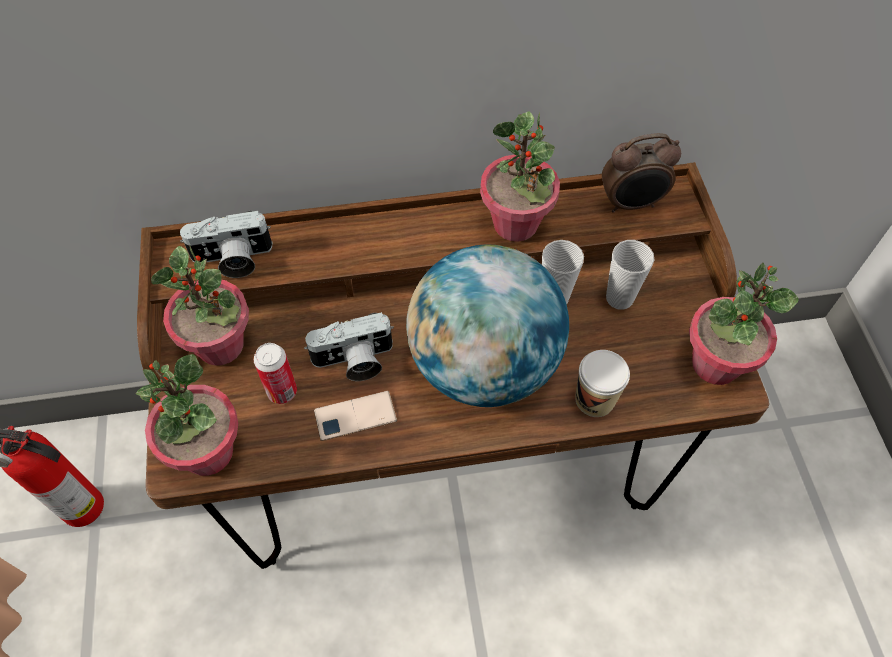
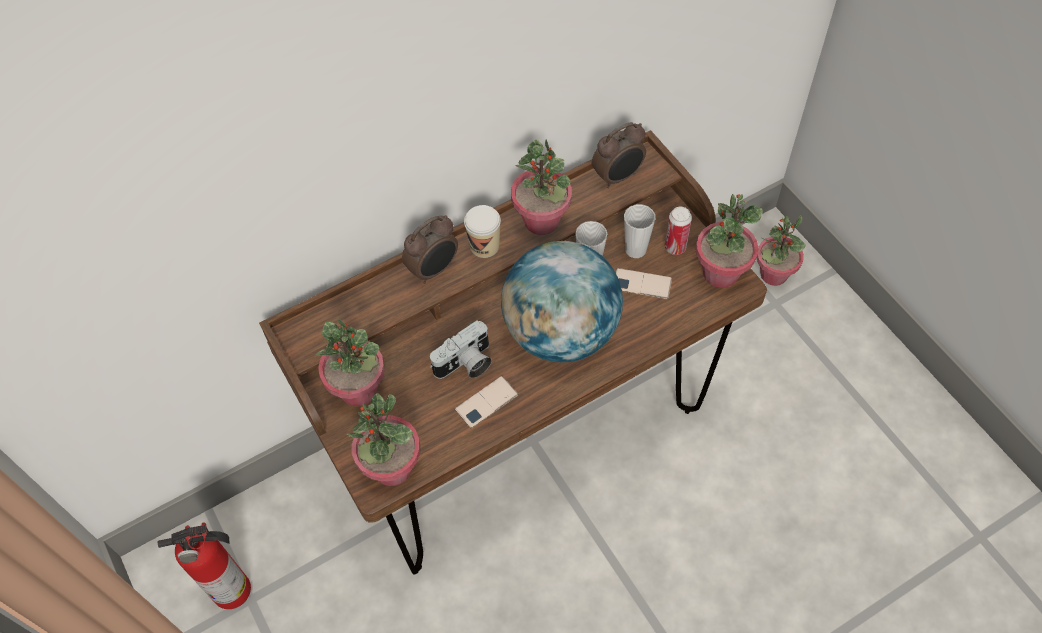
camera: 20 degrees left, 0 degrees up
camera [180,211,273,278] -> none
can [254,343,297,404] -> can moved to [664,207,692,255]
cup [575,350,630,417] -> cup moved to [464,205,501,258]
none -> alarm clock [402,215,458,284]
none -> phone [616,268,672,299]
none -> potted plant [757,215,806,286]

